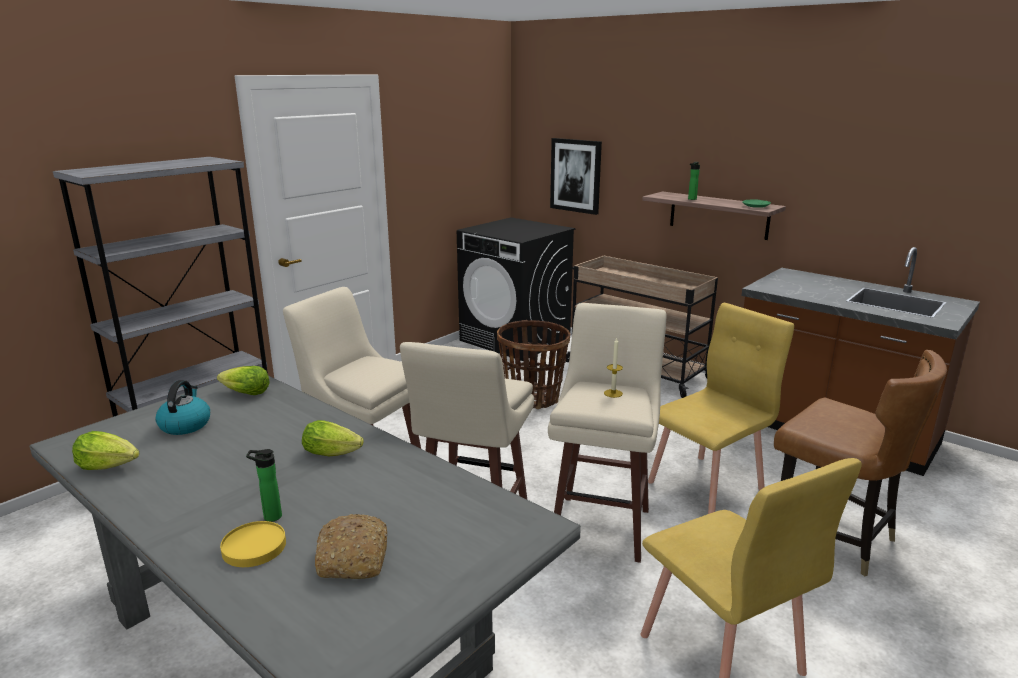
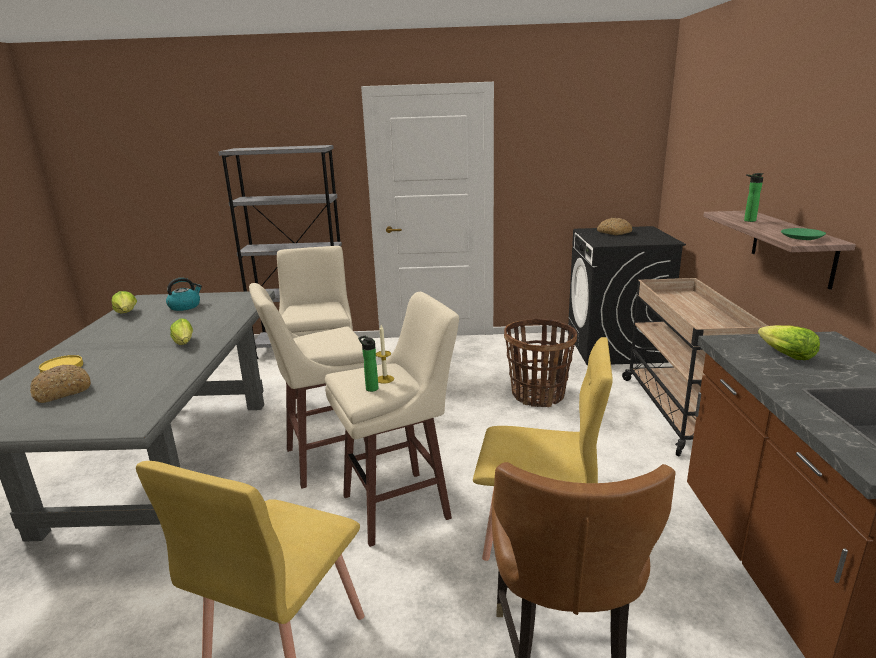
camera: 50 degrees right, 0 degrees up
lettuce [217,366,270,395] -> lettuce moved to [758,325,820,360]
bottle [246,449,282,522] -> bottle moved to [358,336,379,392]
picture [550,138,602,215] -> none
none -> bread [597,218,633,235]

